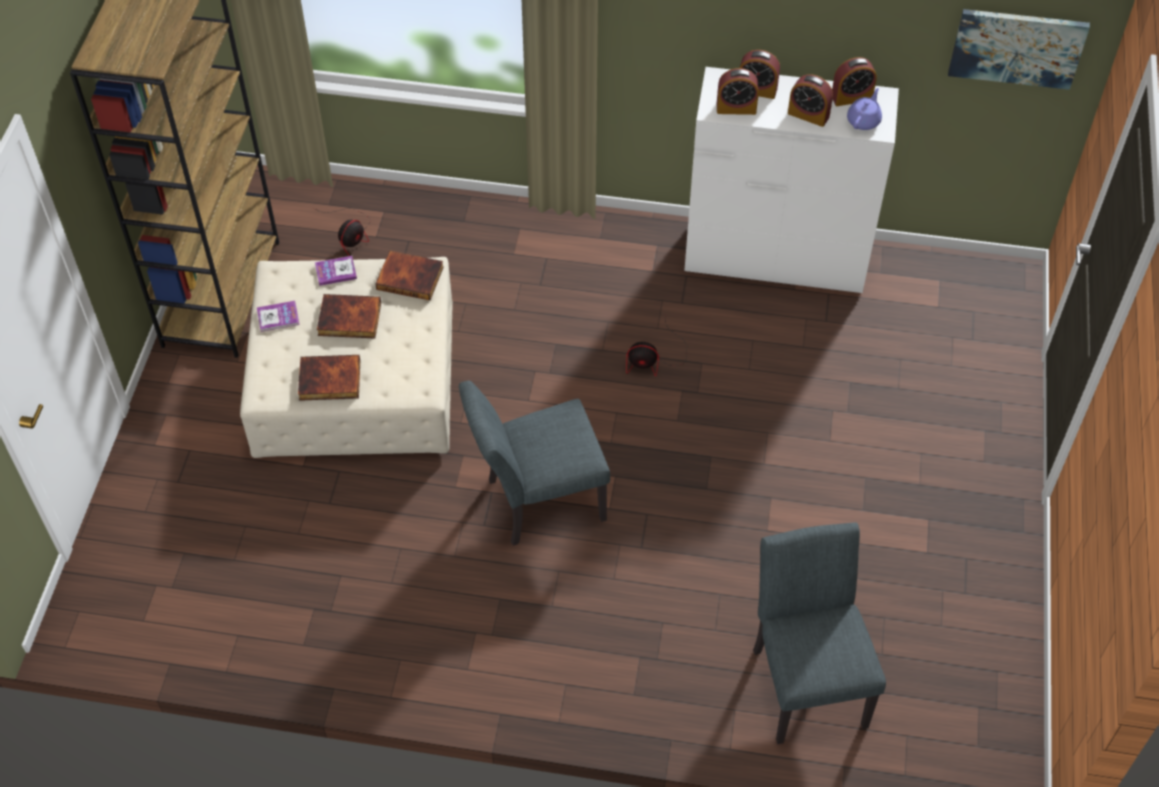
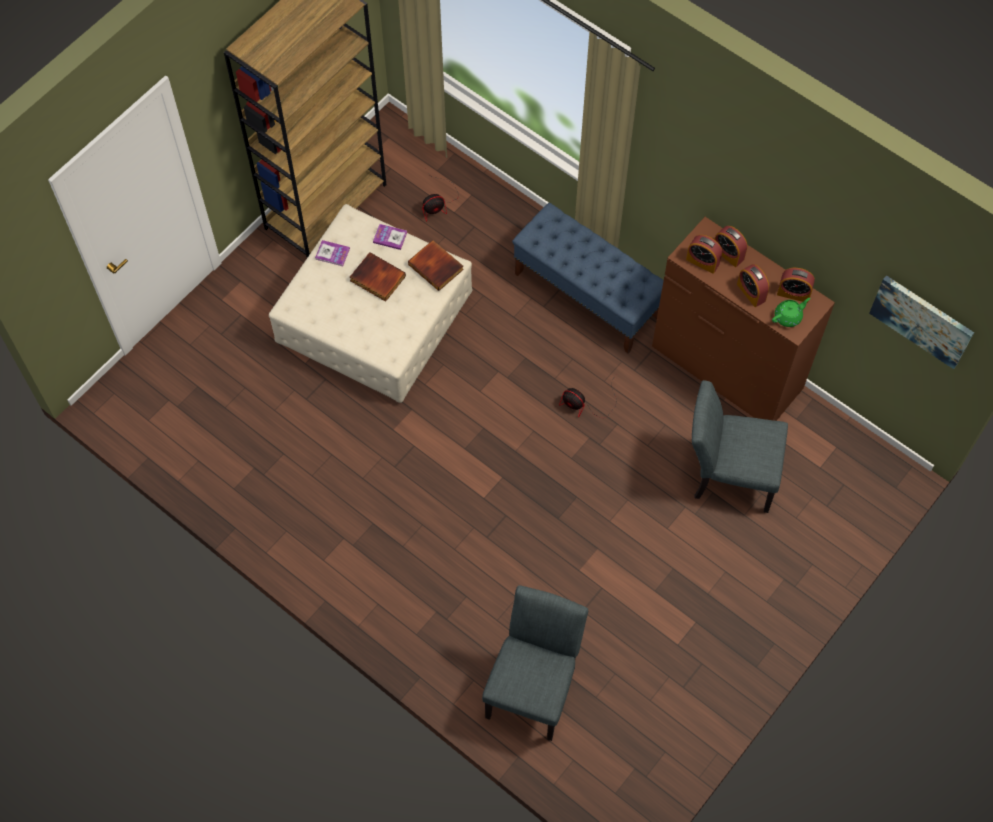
camera: 30 degrees right, 10 degrees up
book [298,355,360,401] -> none
grey chair [459,381,610,546] -> grey chair moved to [692,380,788,513]
white dresser [684,67,899,293] -> brown dresser [652,217,835,421]
purple teapot [847,88,882,130] -> green teapot [772,298,811,327]
none -> blue bench [512,203,664,353]

